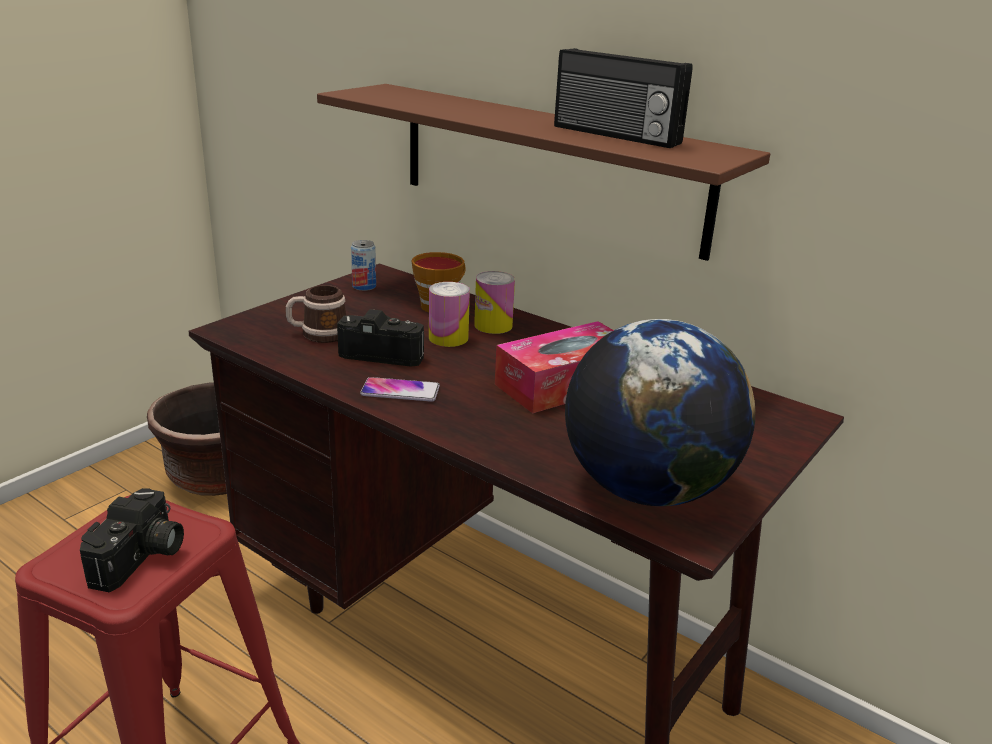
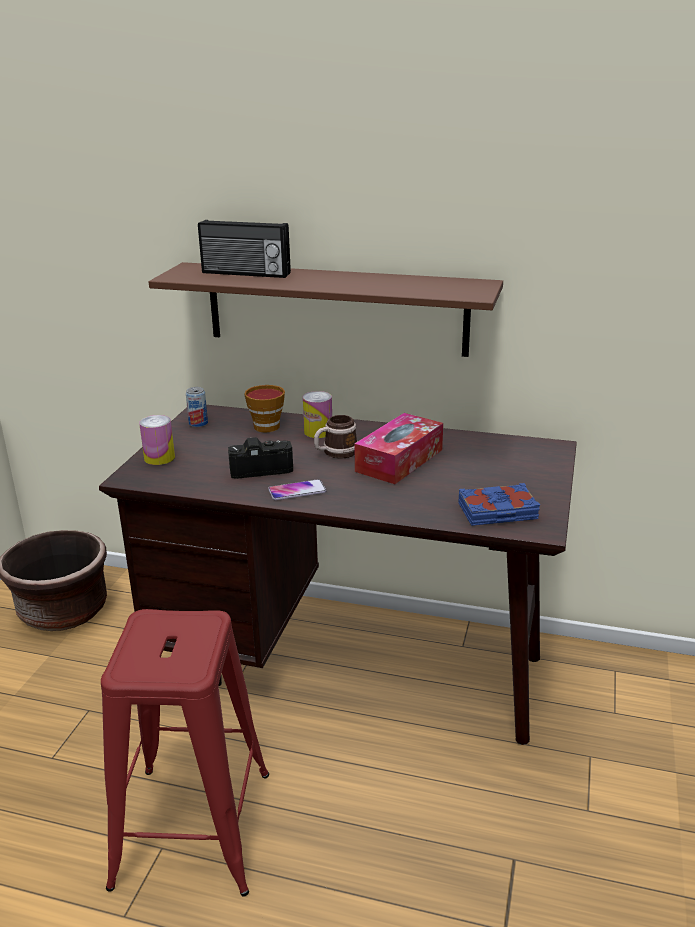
camera: 20 degrees left, 0 degrees up
camera [80,488,184,593] -> none
mug [286,285,346,343] -> mug moved to [314,415,358,458]
can [429,282,470,347] -> can moved to [139,415,175,465]
radio [554,48,693,148] -> radio moved to [198,220,291,278]
globe [565,319,755,506] -> blue book [459,483,540,526]

